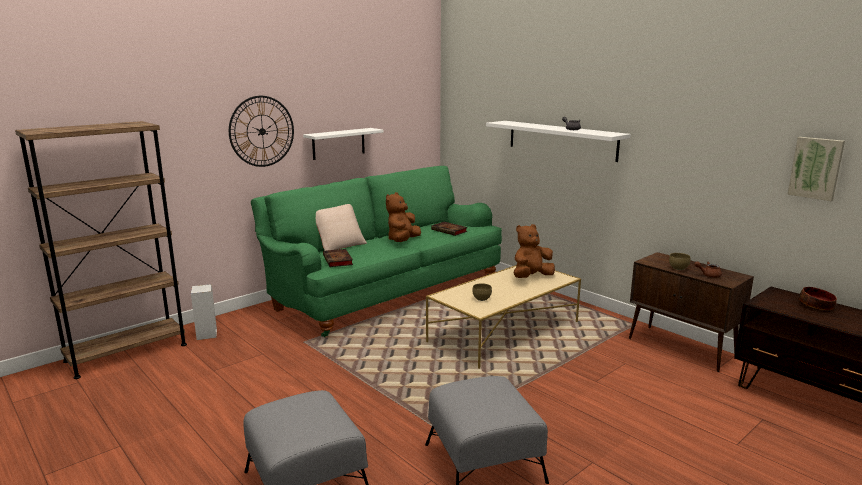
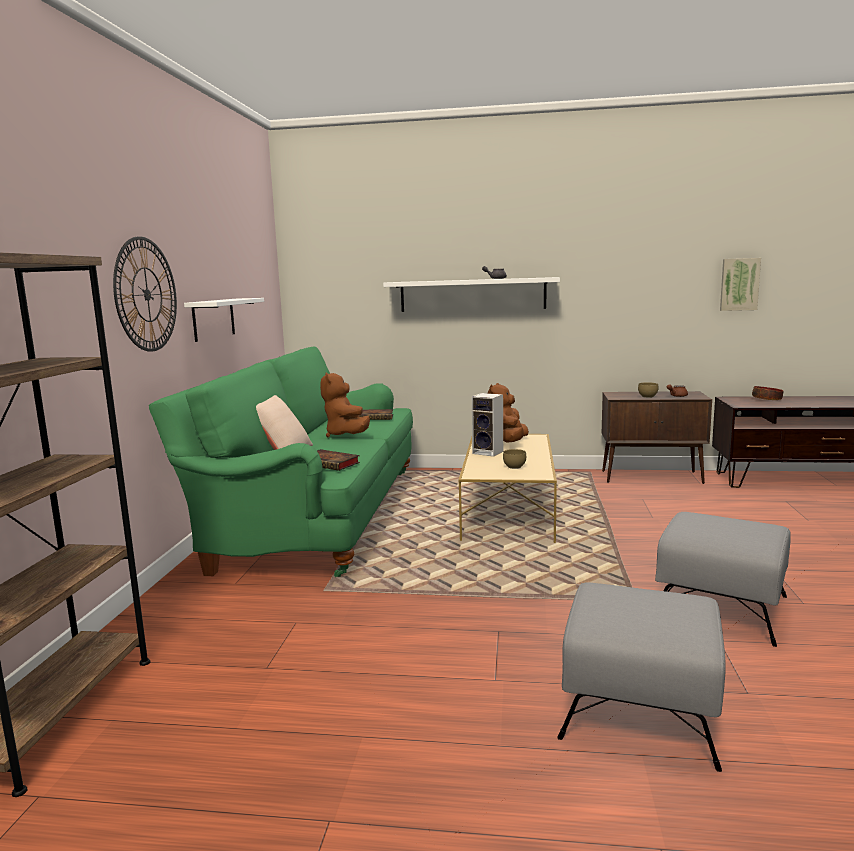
camera: 40 degrees left, 5 degrees down
speaker [191,284,217,340] -> speaker moved to [471,393,503,457]

